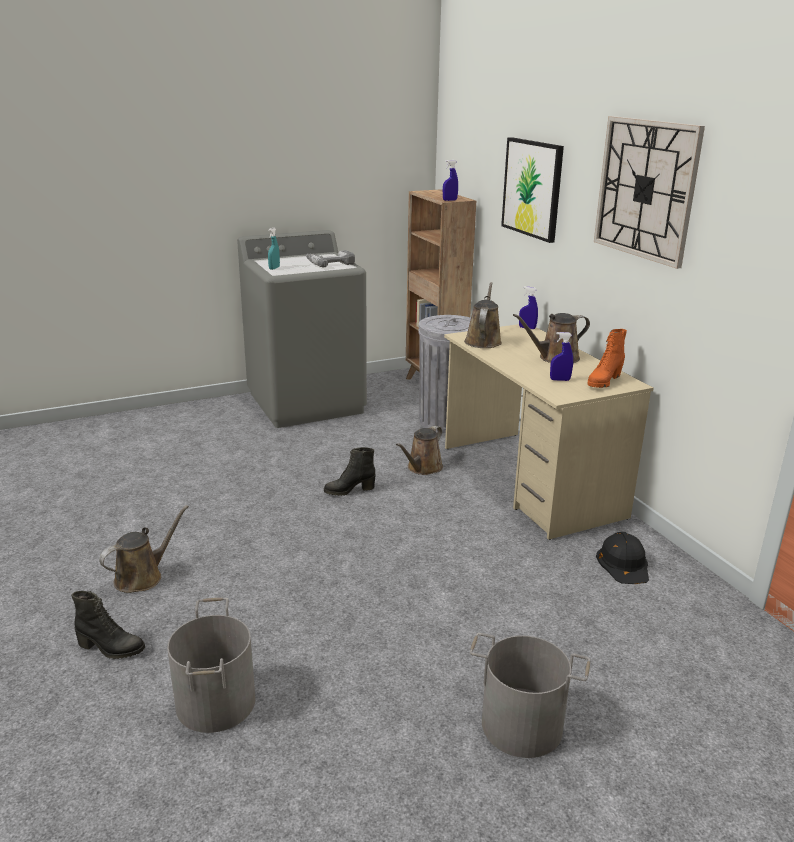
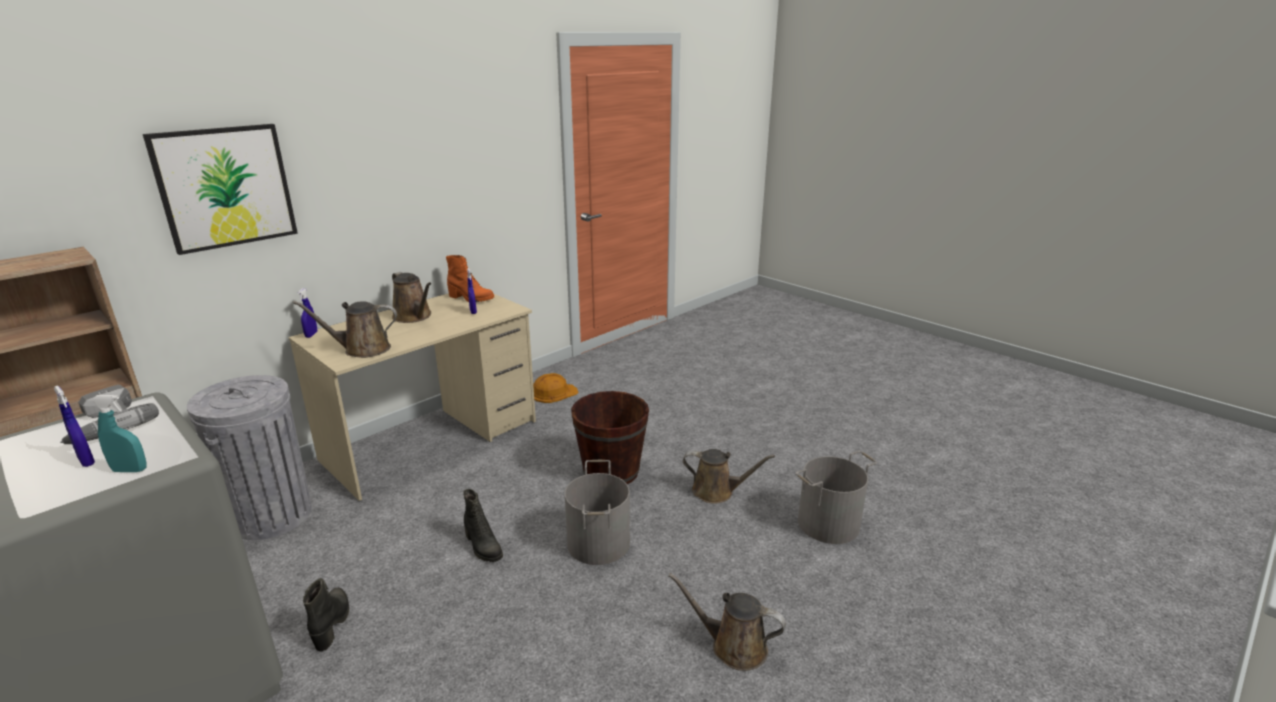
camera: 110 degrees left, 0 degrees up
black boot [71,591,145,659] -> black boot moved to [303,578,349,652]
brown watering can [396,426,443,475] -> brown watering can moved to [683,449,775,504]
blue spray bottle [443,160,458,201] -> blue spray bottle moved to [54,386,95,467]
grey bucket [470,633,590,758] -> grey bucket moved to [565,460,630,565]
wall clock [594,116,705,269] -> none
black hard hat [596,532,649,584] -> orange hard hat [533,373,579,403]
none -> brown bucket [571,391,649,484]

